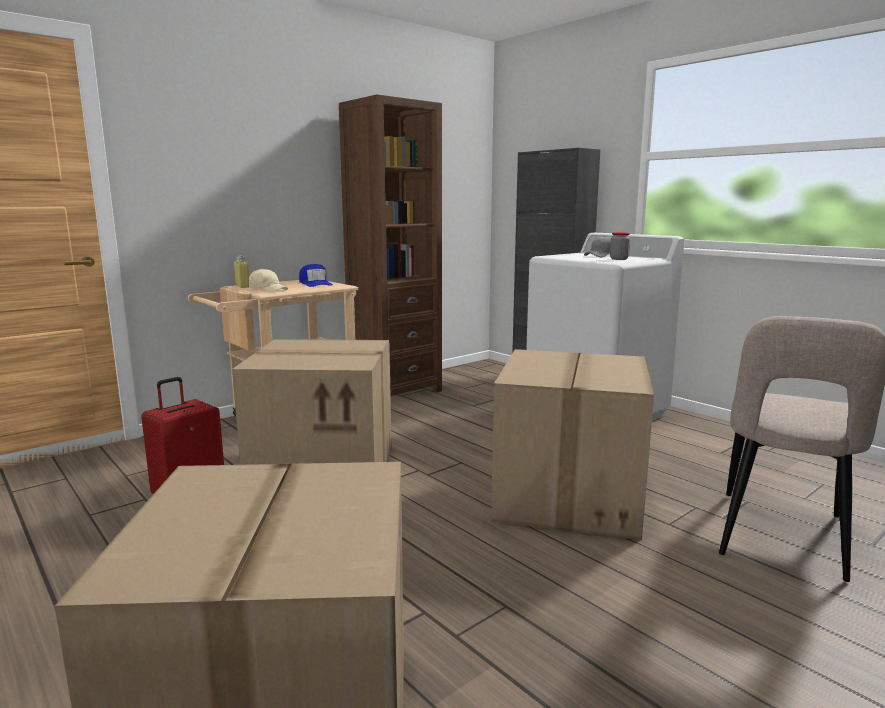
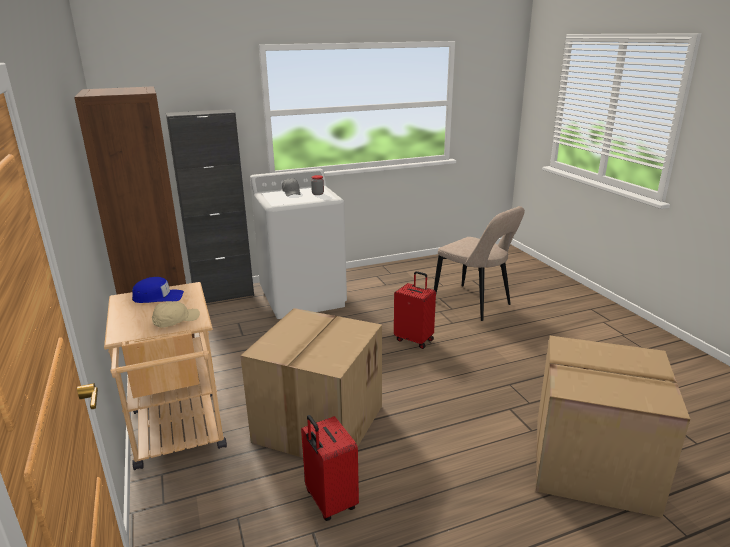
camera: 70 degrees left, 10 degrees up
yellow bottle [234,255,249,288] -> none
cardboard box [491,349,654,540] -> red suitcase [394,271,436,349]

